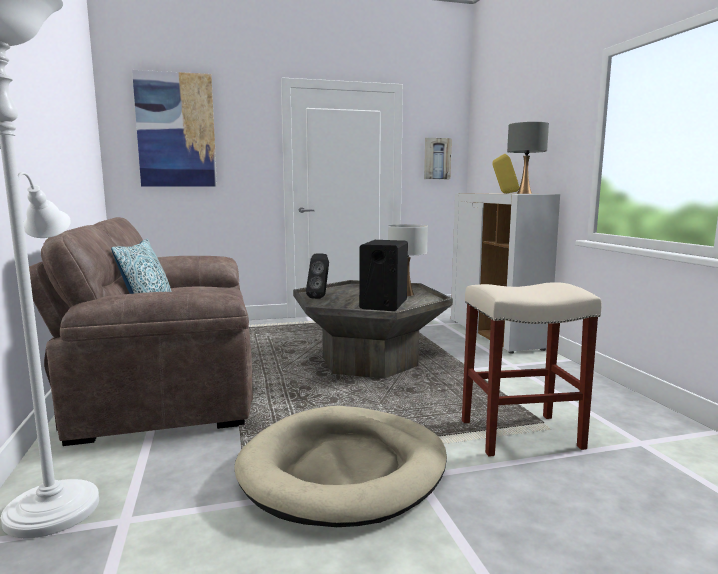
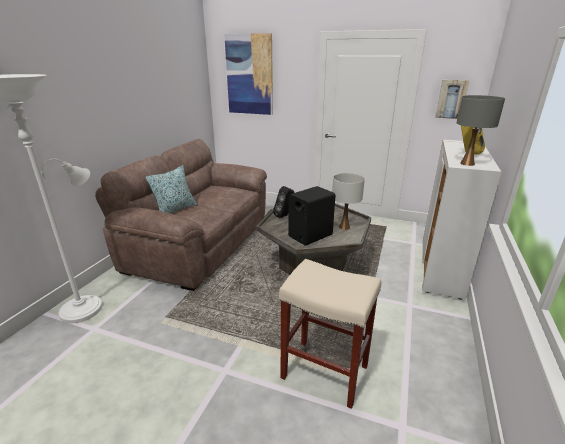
camera: 35 degrees right, 15 degrees up
beige dog bed [234,406,447,527] -> none

